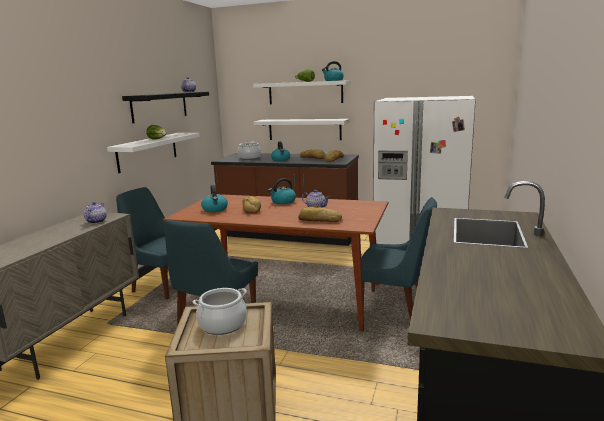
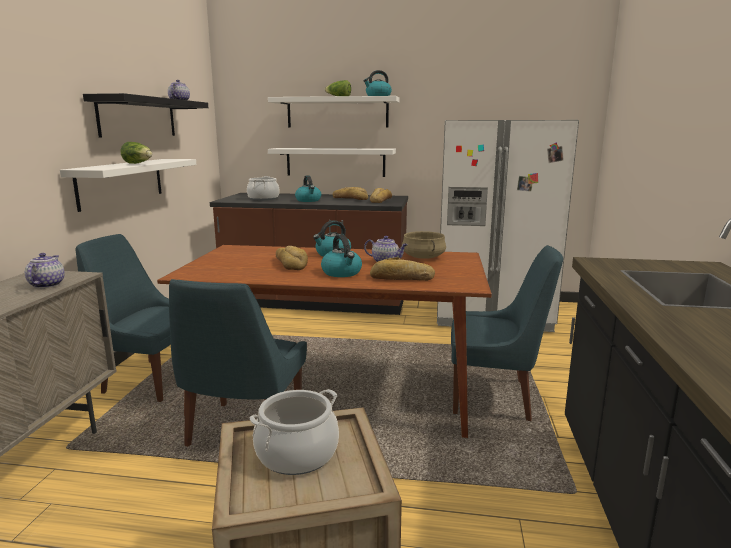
camera: 10 degrees left, 0 degrees up
kettle [201,185,228,212] -> kettle moved to [321,234,362,277]
none -> beige cooking pot [402,231,446,259]

